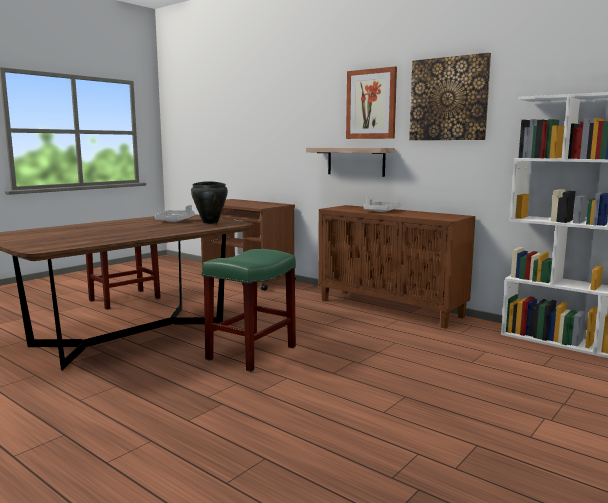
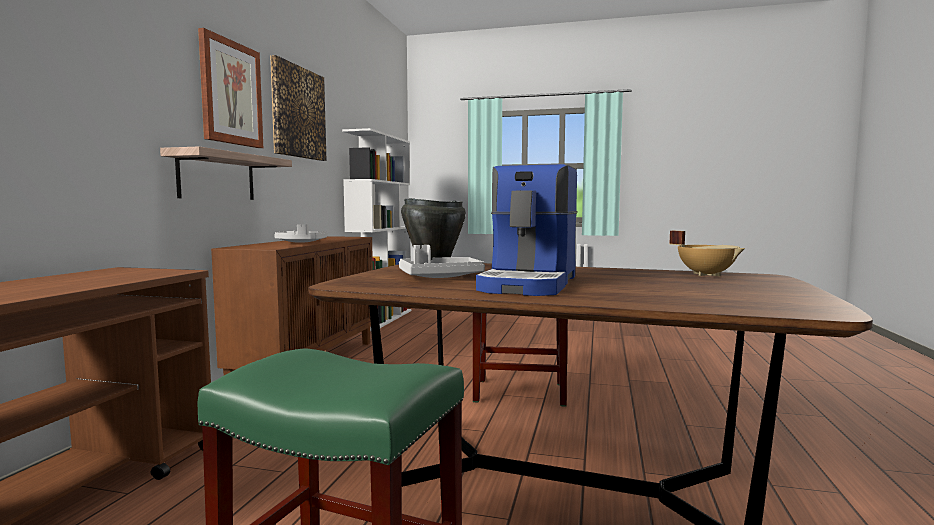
camera: 115 degrees left, 5 degrees down
none -> coffee machine [476,164,577,296]
none -> beige cooking pot [670,231,745,276]

